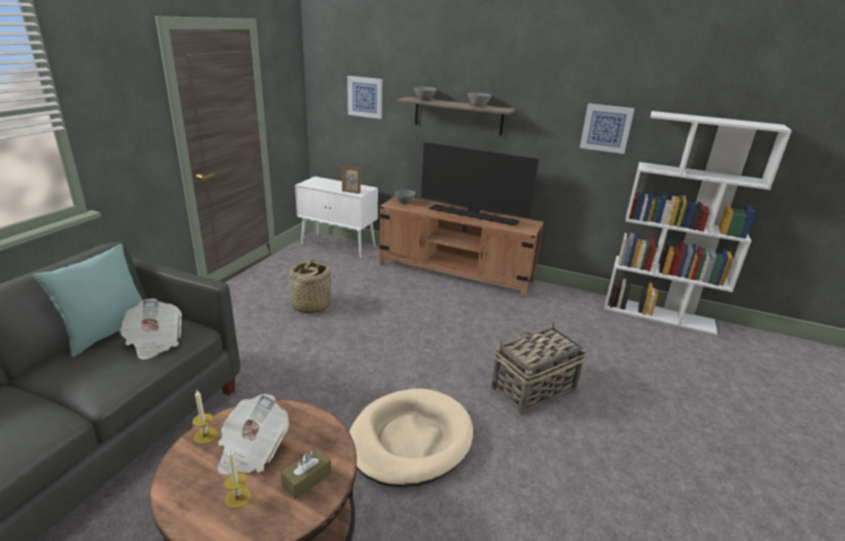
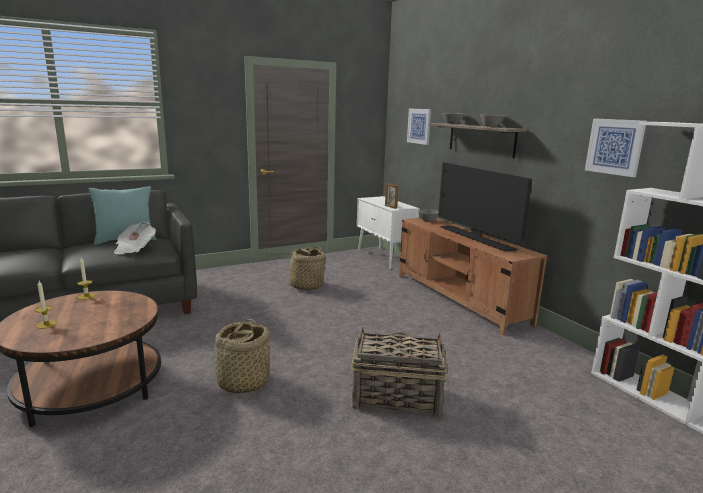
camera: 40 degrees right, 10 degrees down
newspaper [218,394,289,475] -> none
brown tissue box [281,448,332,499] -> none
beige dog bed [349,389,473,487] -> basket [211,319,270,393]

